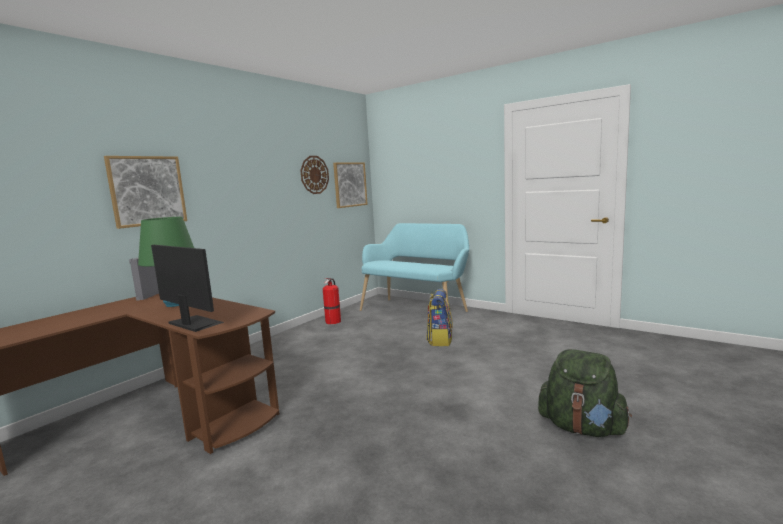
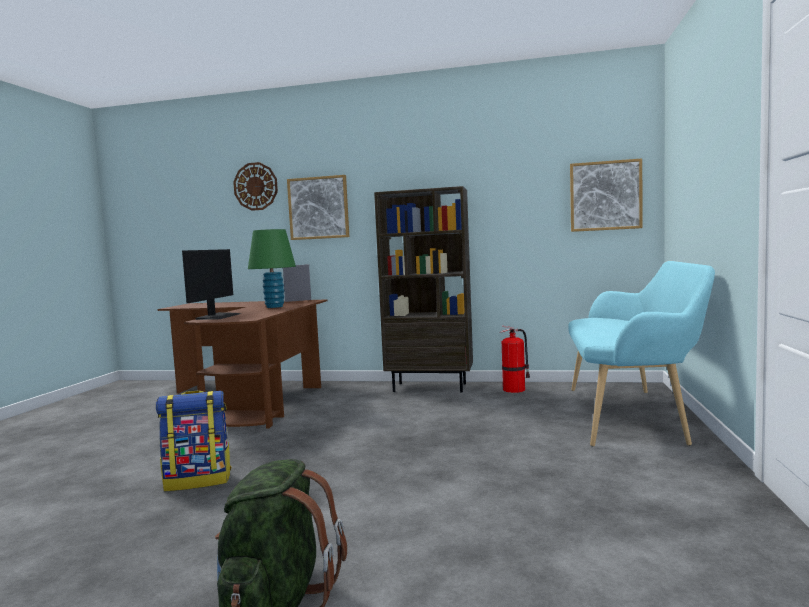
camera: 65 degrees right, 5 degrees down
wall clock [300,156,329,194] -> wall clock moved to [233,162,278,211]
backpack [427,289,453,346] -> backpack moved to [156,390,231,491]
none -> brown bookcase [374,186,473,393]

